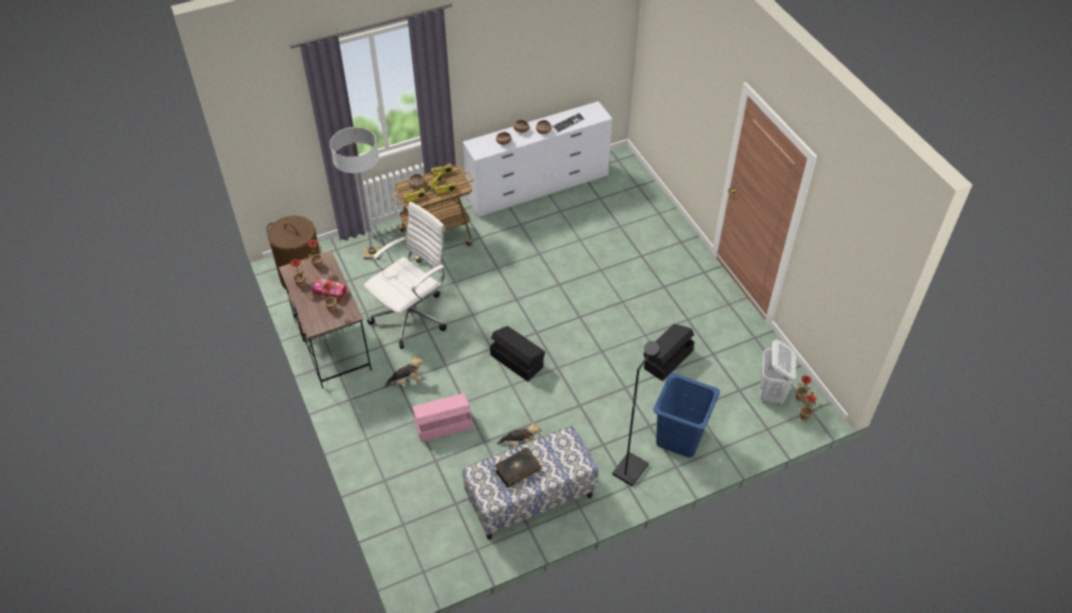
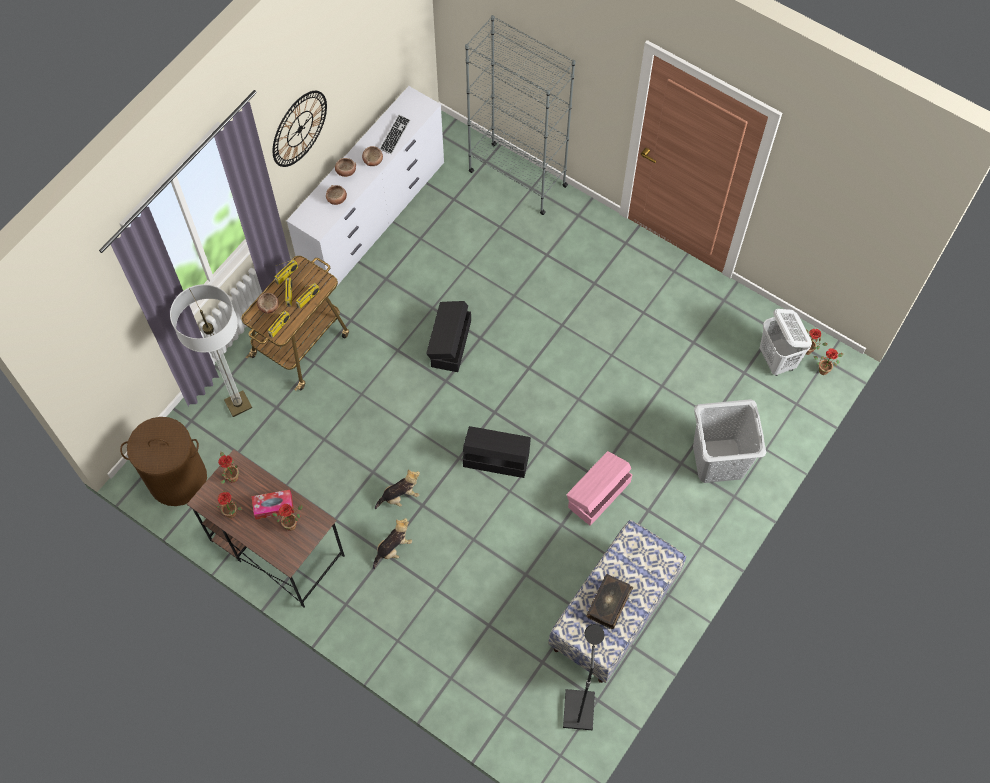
camera: 30 degrees left, 15 degrees up
white office chair [364,202,447,349] -> none
pink storage box [412,393,472,442] -> pink storage box moved to [566,451,632,526]
plush toy [497,421,542,448] -> plush toy moved to [375,469,420,509]
black floor lamp [612,341,660,486] -> black floor lamp moved to [563,624,605,730]
black storage box [643,324,695,381] -> black storage box moved to [426,301,471,372]
blue laundry basket [653,373,720,458] -> grey laundry basket [693,399,766,483]
none -> wall clock [273,91,327,167]
none -> grey bookcase [465,15,576,215]

